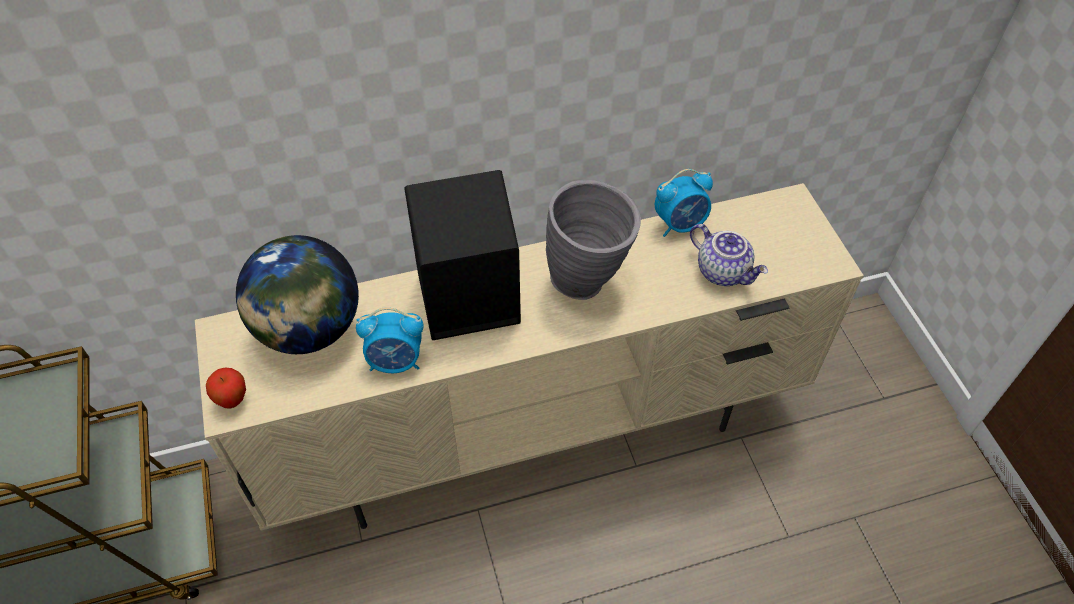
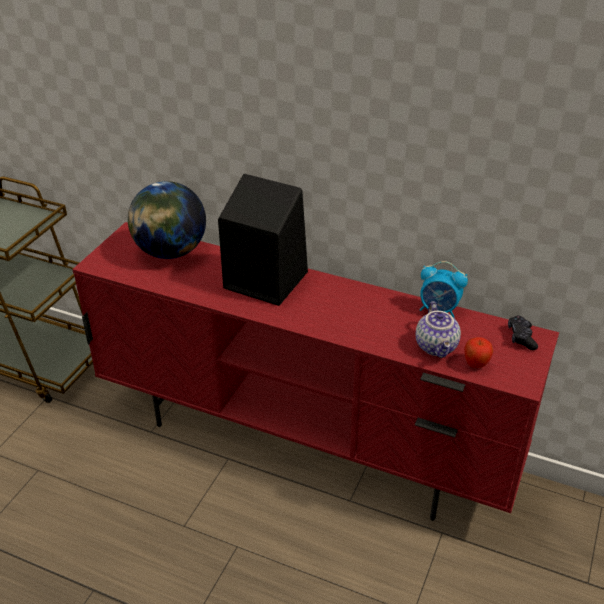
camera: 40 degrees right, 15 degrees down
beige tv stand [195,183,864,531] -> red tv stand [72,222,559,521]
apple [206,368,246,409] -> apple moved to [464,337,493,368]
alarm clock [356,307,424,373] -> none
grey vase [546,180,641,300] -> none
none -> black game controller [508,315,538,350]

